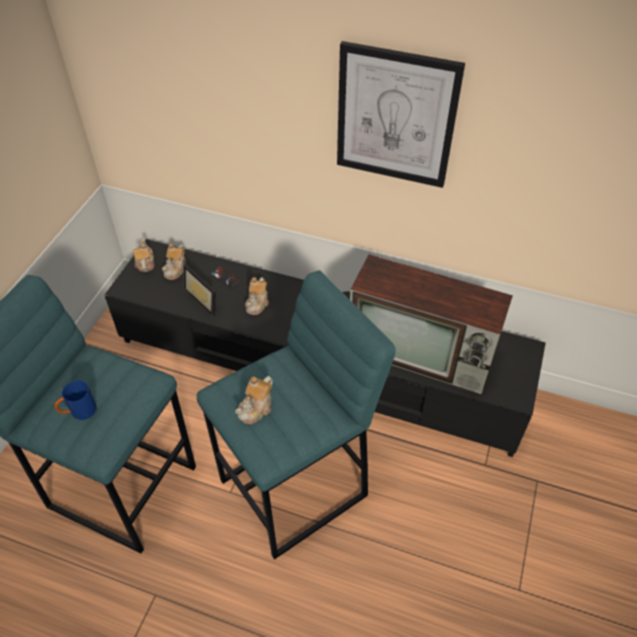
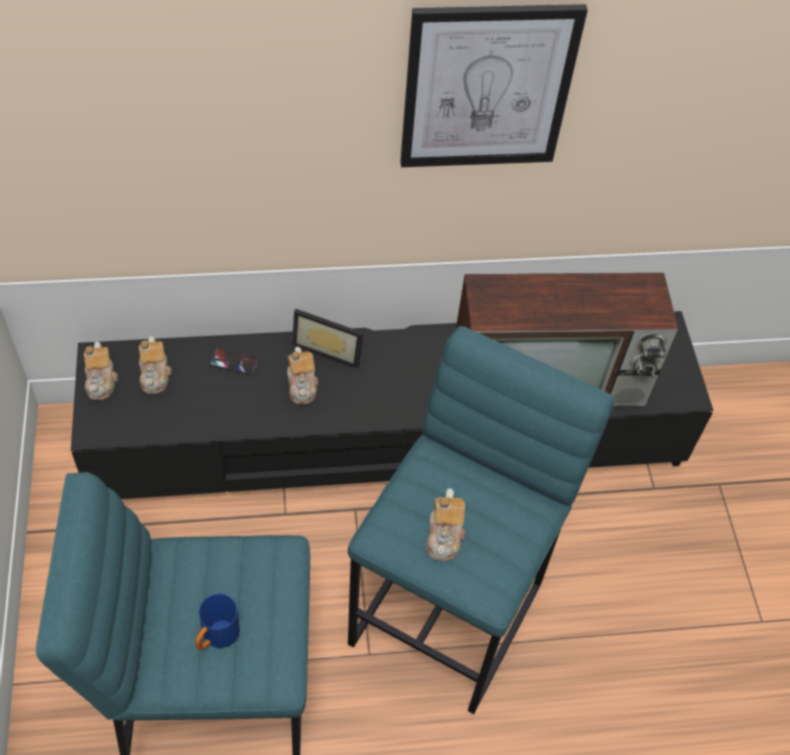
camera: 30 degrees left, 5 degrees up
teapot [133,237,154,272] -> teapot turned 150 degrees counterclockwise [84,342,118,400]
picture frame [183,264,216,317] -> picture frame moved to [292,309,363,369]

